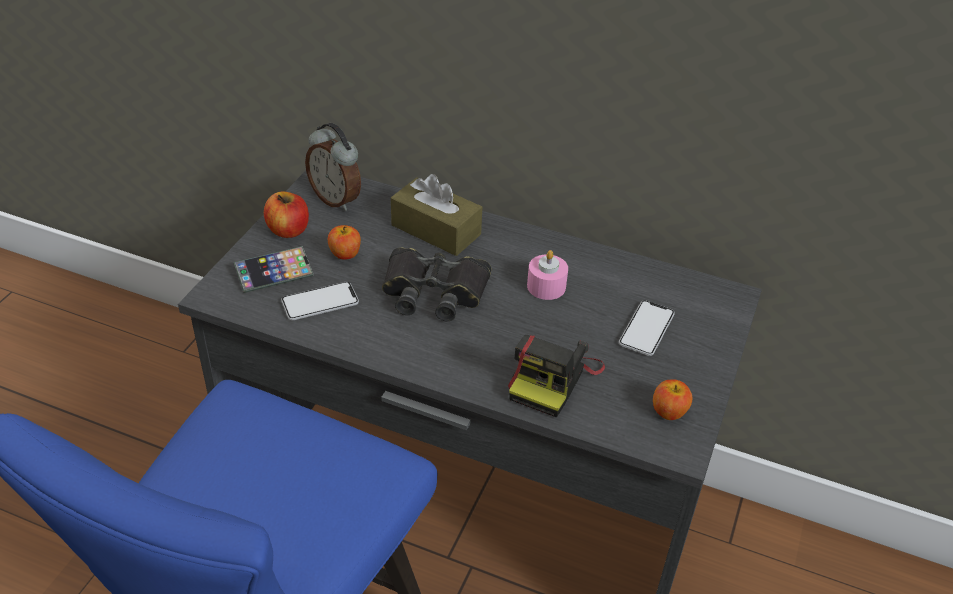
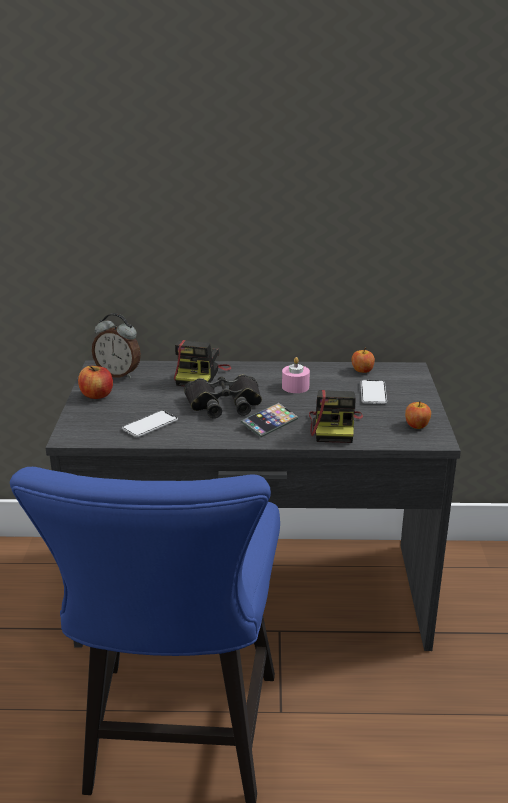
camera: 20 degrees left, 15 degrees down
phone [234,246,314,293] -> phone moved to [241,403,299,437]
apple [328,225,361,260] -> apple moved to [352,348,375,373]
brown tissue box [391,174,482,256] -> camera [174,340,231,387]

